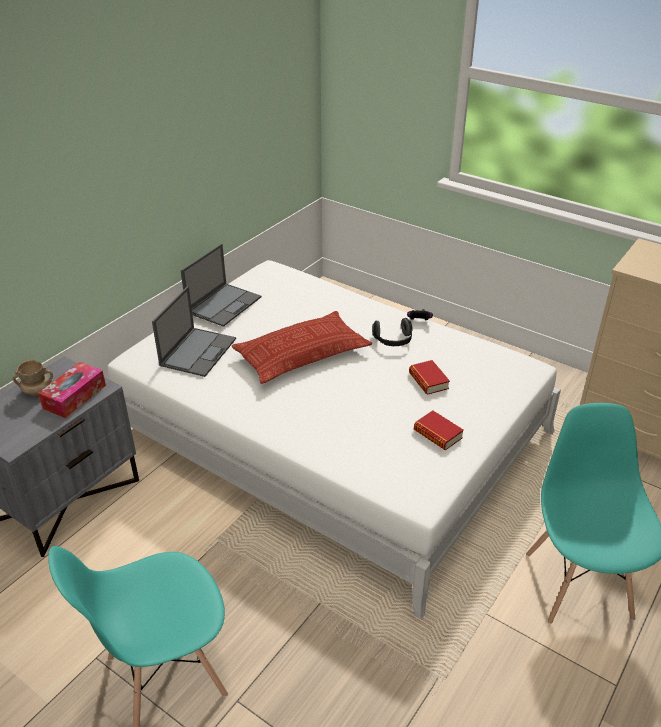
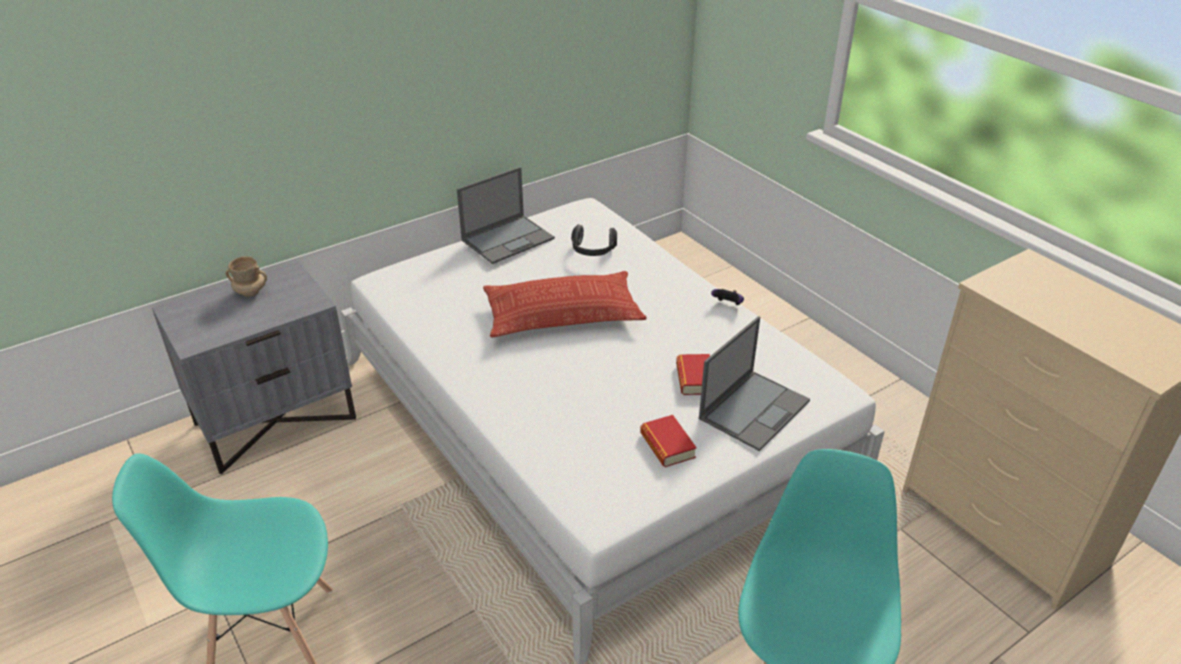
camera: 20 degrees right, 0 degrees up
tissue box [38,362,106,418] -> none
laptop [152,286,236,377] -> laptop moved to [699,316,810,451]
headphones [372,318,413,346] -> headphones moved to [571,224,617,256]

